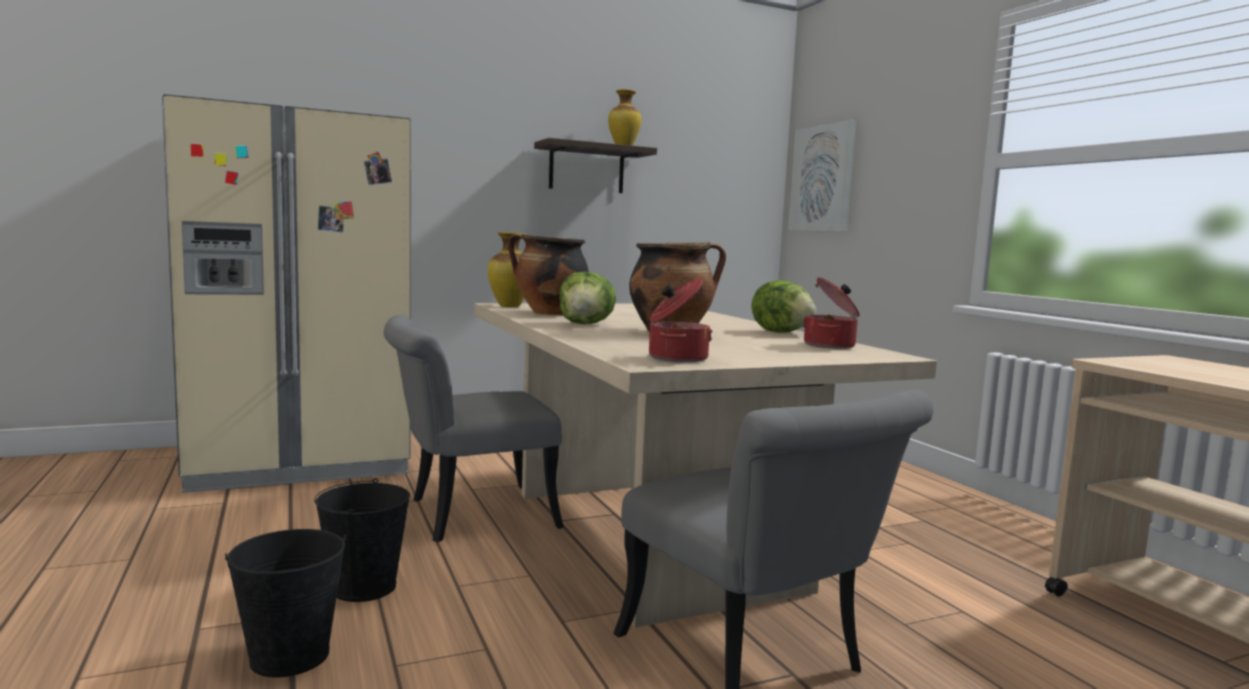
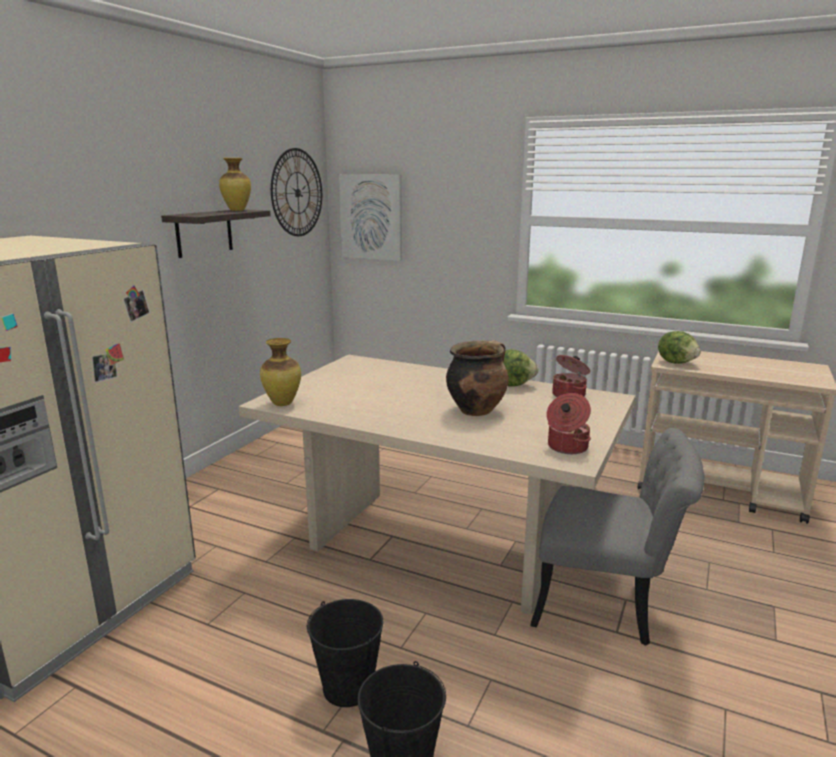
camera: 40 degrees left, 10 degrees up
grey chair [384,315,564,542] -> none
cooking pot [508,233,589,315] -> none
lettuce [559,272,616,324] -> lettuce moved to [658,331,701,364]
none -> wall clock [271,148,322,236]

